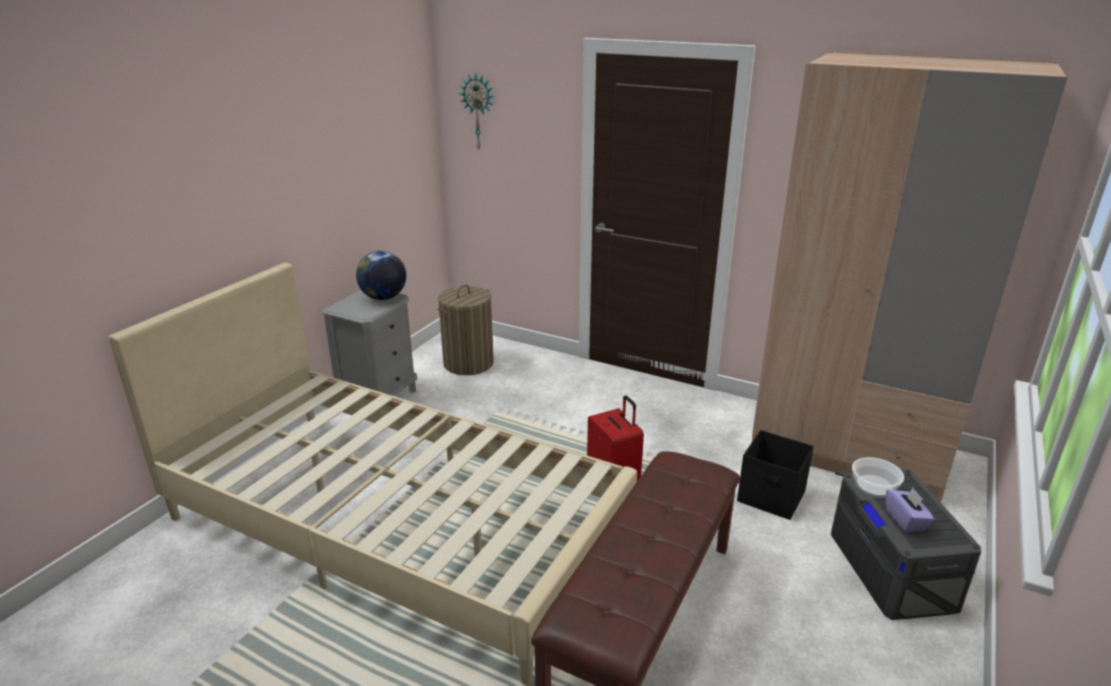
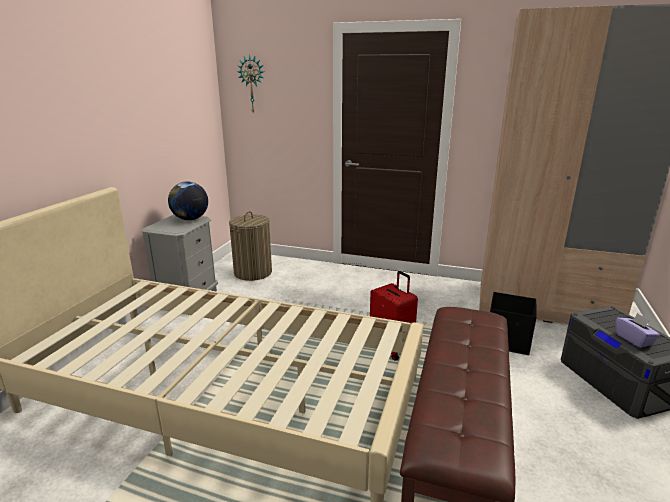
camera: 10 degrees left, 5 degrees down
bowl [852,457,904,498] -> none

